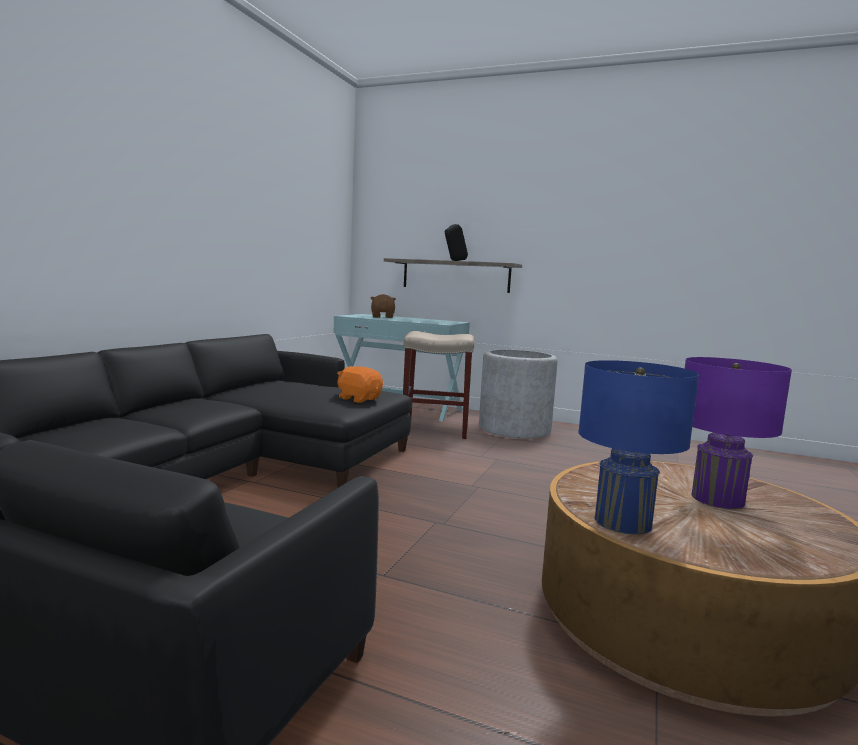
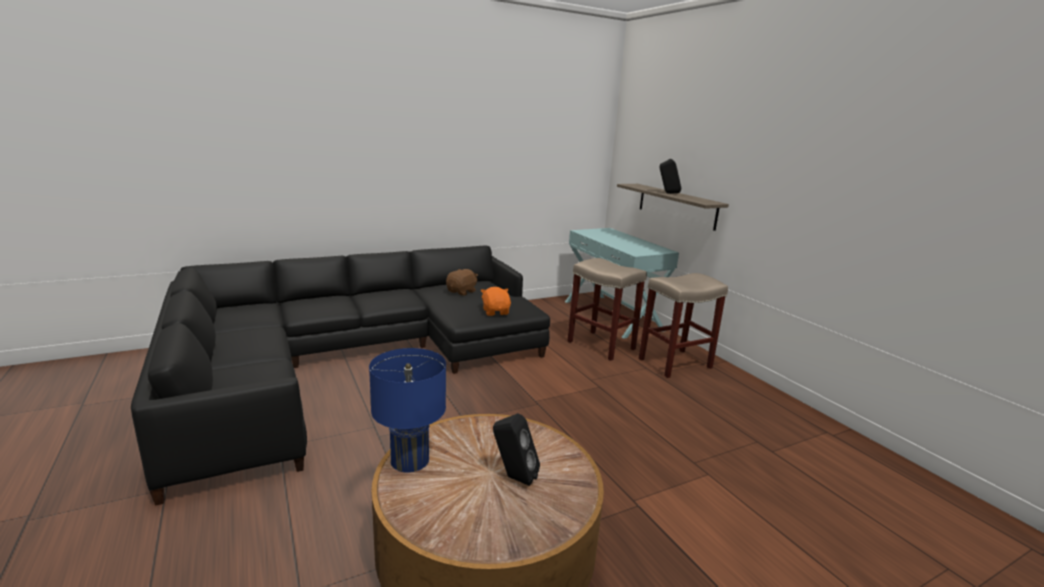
camera: 40 degrees right, 10 degrees up
brown plush toy [371,294,396,318] -> brown plush toy moved to [446,269,478,296]
grey planter [479,350,558,438] -> beige stool [639,273,728,378]
purple table lamp [685,357,792,509] -> black speaker [493,413,540,486]

